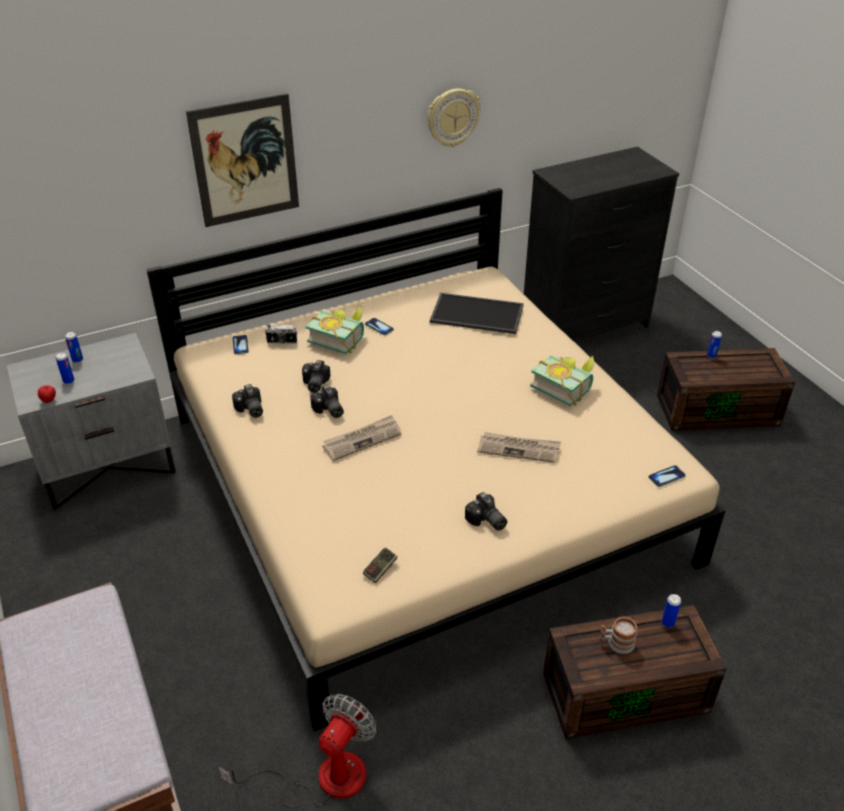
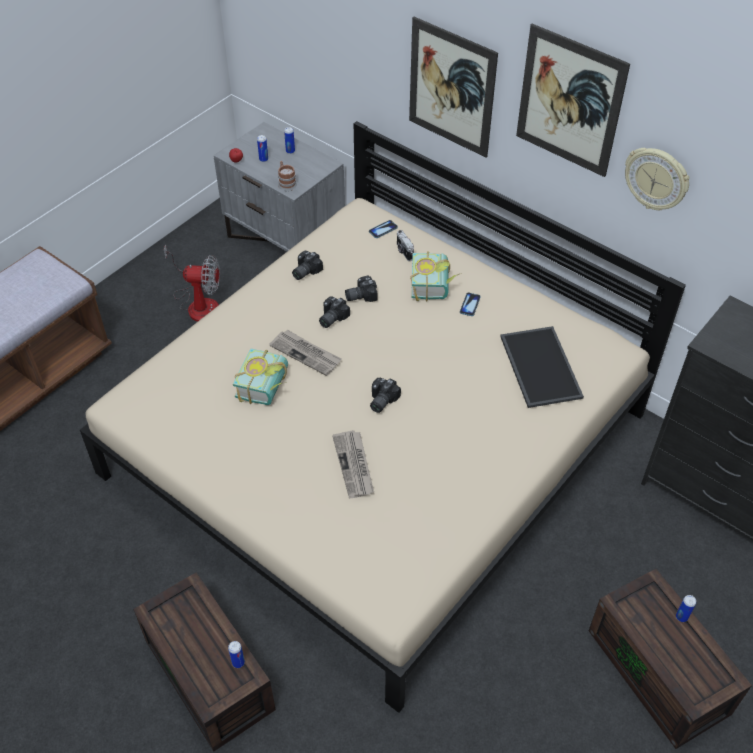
camera: 65 degrees right, 10 degrees up
fan [218,694,376,808] -> fan moved to [164,244,220,322]
game controller [363,548,398,583] -> none
camera [465,492,507,531] -> camera moved to [370,378,401,413]
book [530,355,594,406] -> book moved to [233,348,288,405]
mug [599,617,637,654] -> mug moved to [278,161,297,191]
phone [648,465,686,487] -> none
none -> picture [516,24,630,177]

